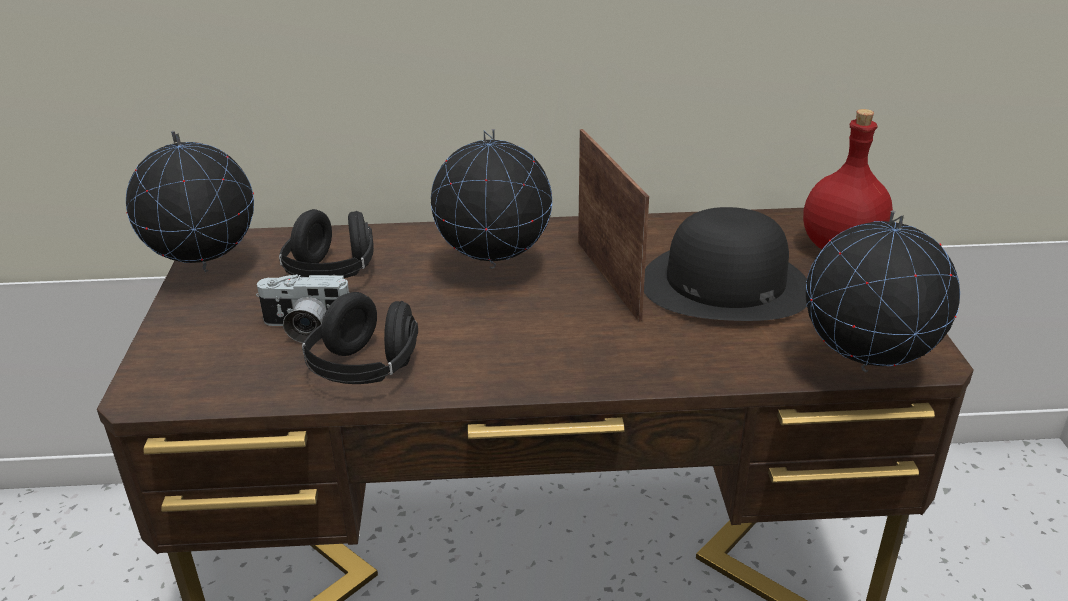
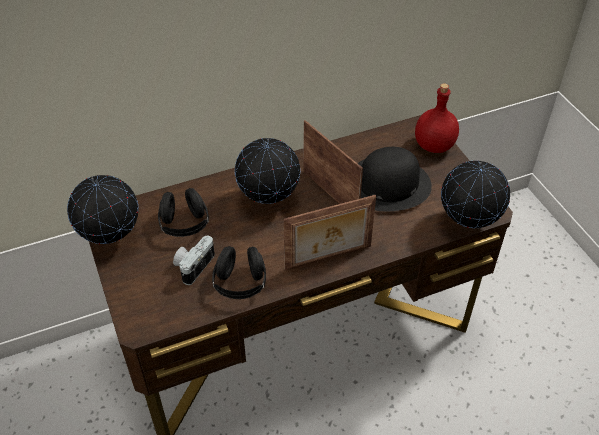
camera: 20 degrees left, 15 degrees up
camera [256,274,349,343] -> camera turned 135 degrees clockwise [173,236,215,285]
none -> picture frame [284,195,376,270]

